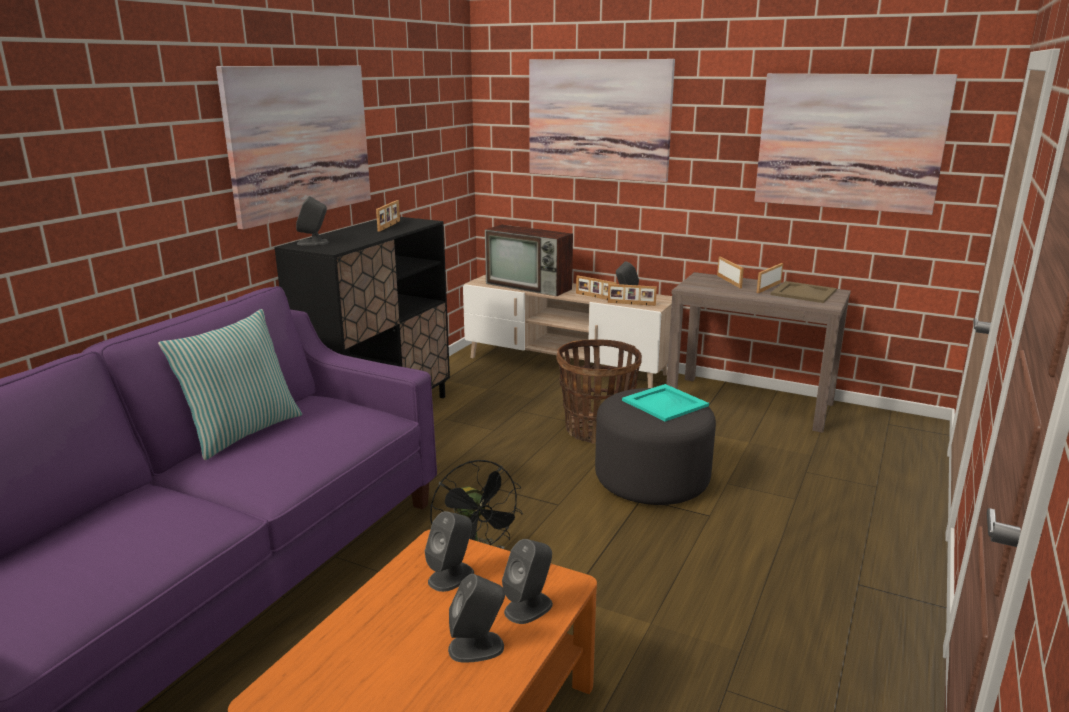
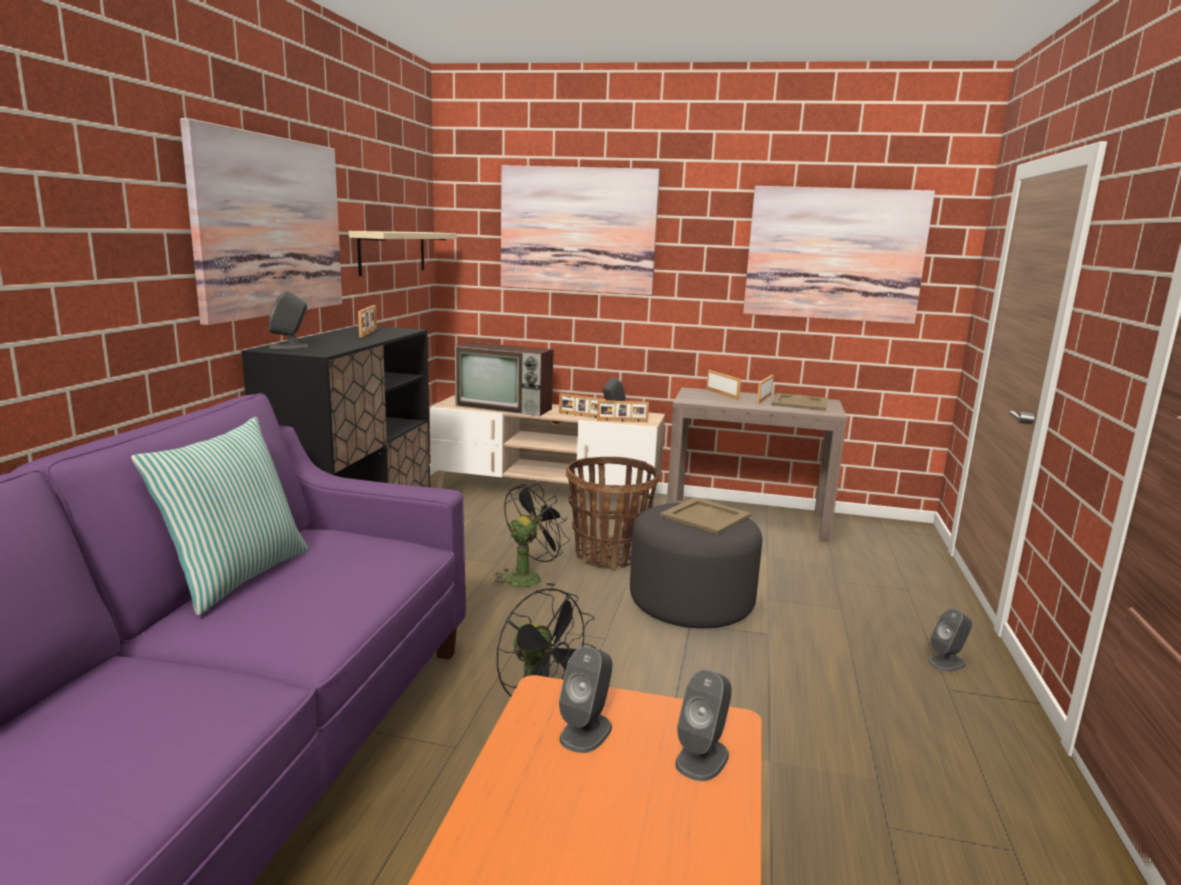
camera: 15 degrees left, 5 degrees down
grey speaker [448,574,505,663] -> grey speaker moved to [928,608,972,671]
turquoise tray [622,384,709,422] -> beige tray [660,497,751,534]
none -> beige shelf [349,231,457,276]
none -> black fan [493,483,570,587]

